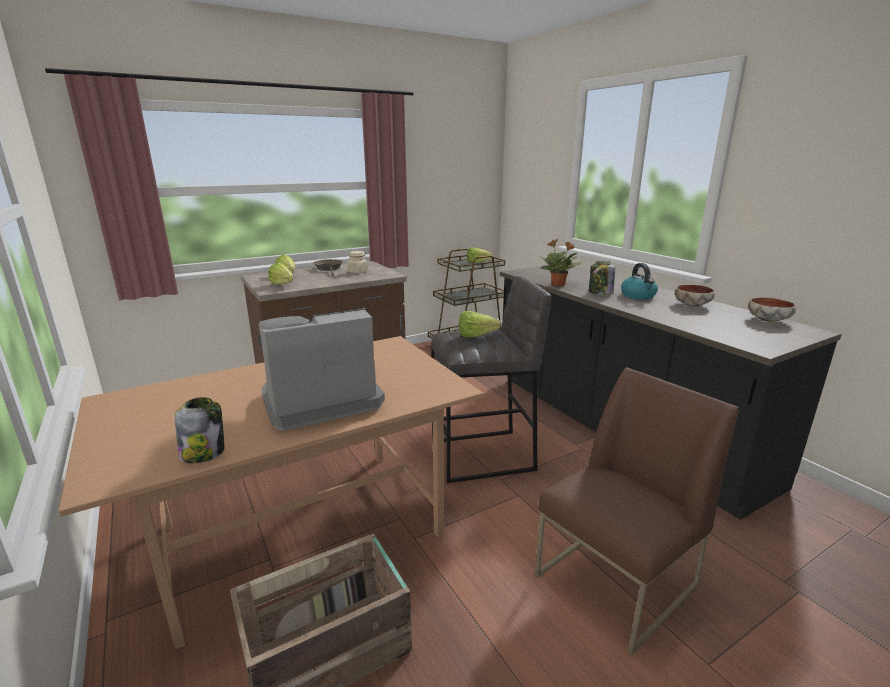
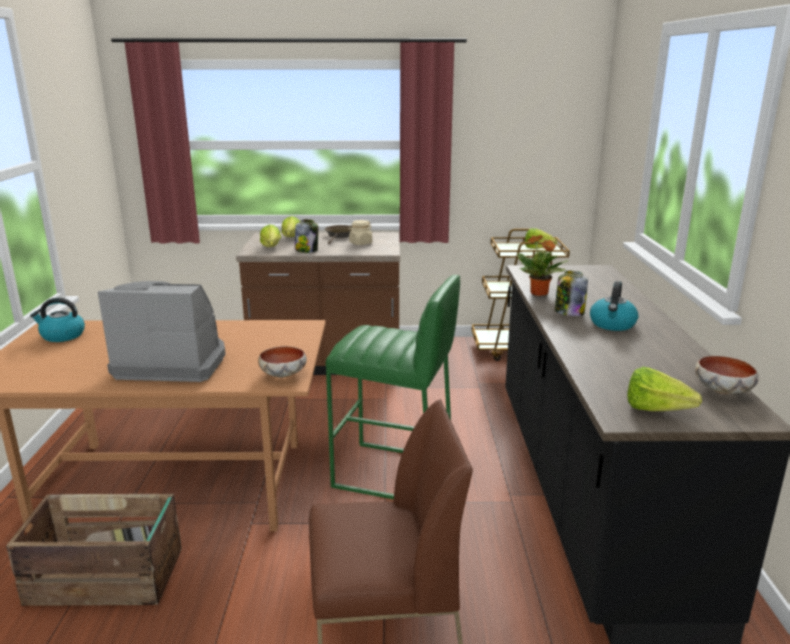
camera: 30 degrees right, 0 degrees up
jar [175,397,224,463] -> jar moved to [295,219,318,253]
grey stool [431,276,551,483] -> green stool [326,275,460,499]
lettuce [459,311,501,337] -> lettuce moved to [627,367,702,411]
bowl [675,285,715,307] -> bowl moved to [258,346,307,378]
none -> kettle [30,298,85,342]

